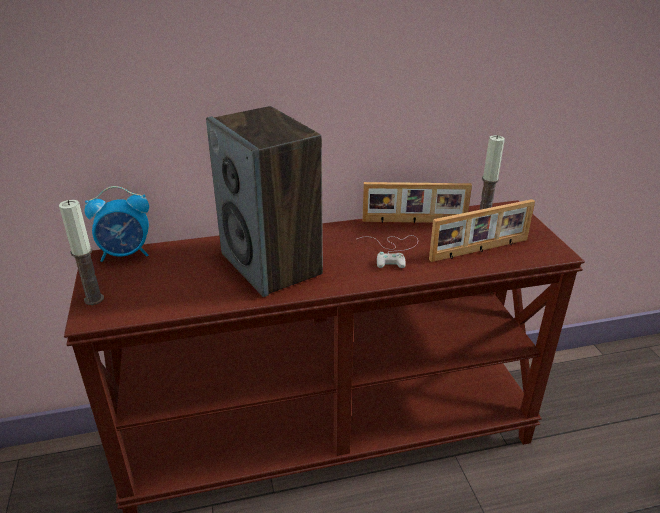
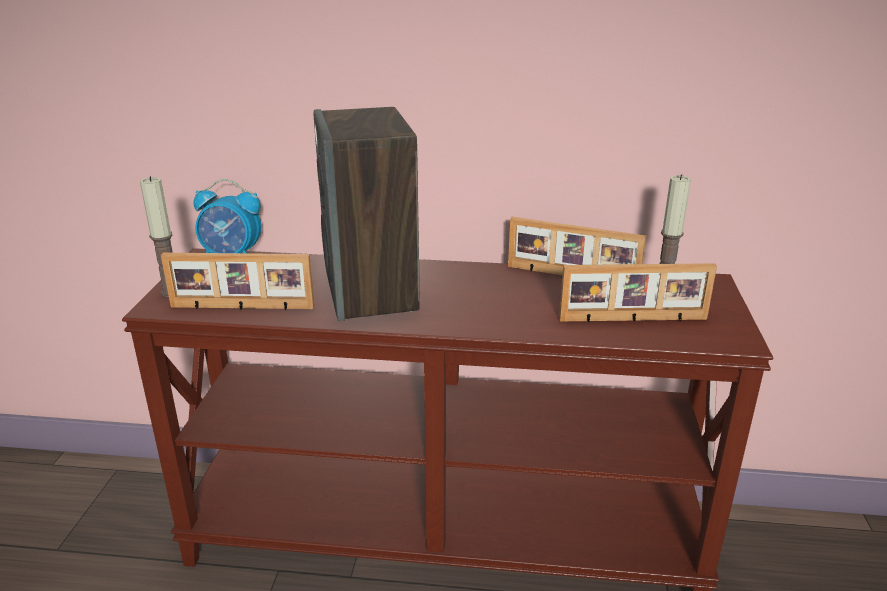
camera: 20 degrees right, 5 degrees down
white game controller [357,235,418,268] -> none
none -> picture frame [161,253,315,310]

